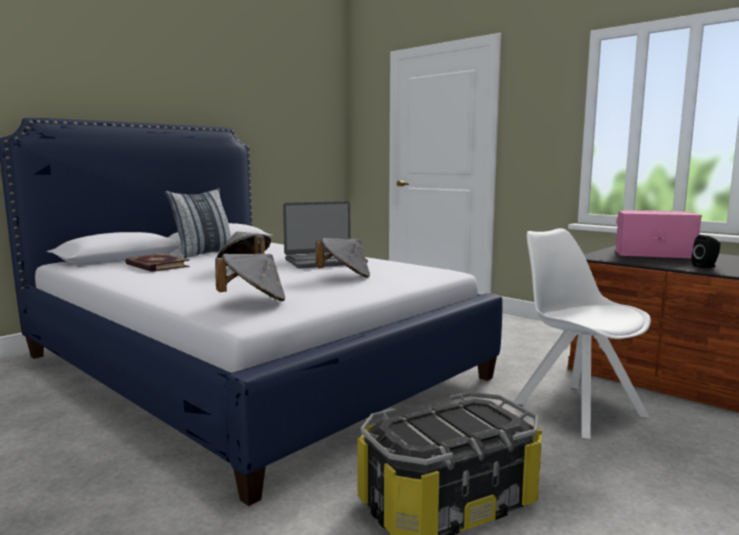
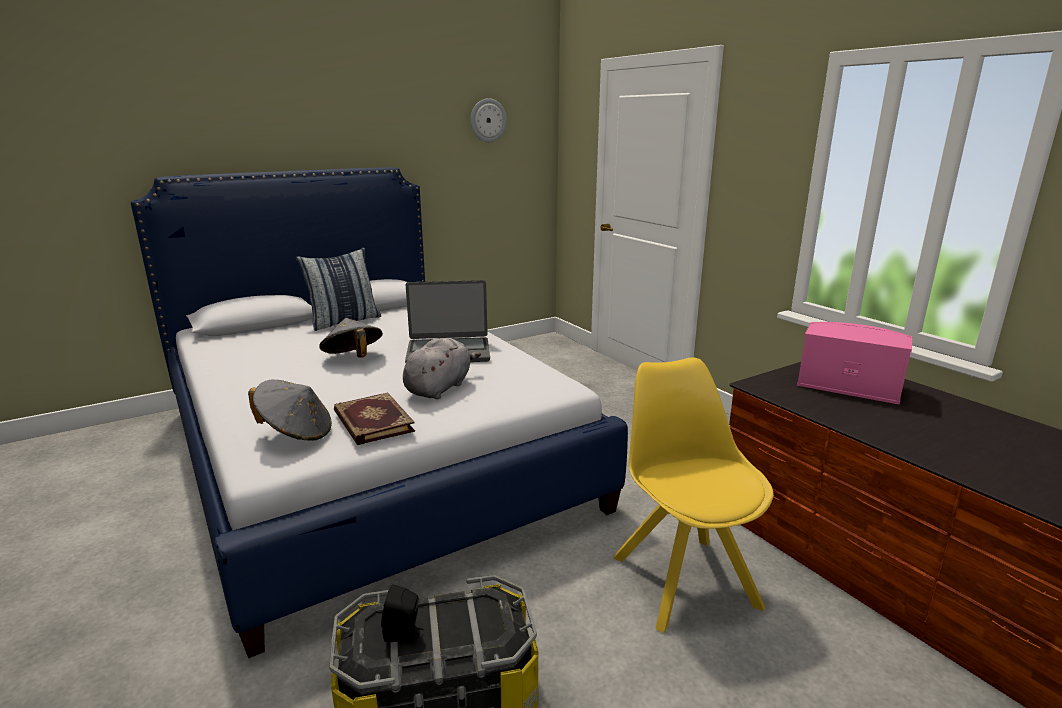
camera: 15 degrees right, 10 degrees up
book [125,253,190,272] -> book moved to [334,392,415,445]
grey hat [316,238,370,278] -> grey plush toy [403,338,481,399]
white chair [514,228,651,439] -> yellow chair [613,357,773,633]
black speaker [692,235,721,268] -> black speaker moved to [381,584,424,642]
none -> wall clock [470,98,507,142]

